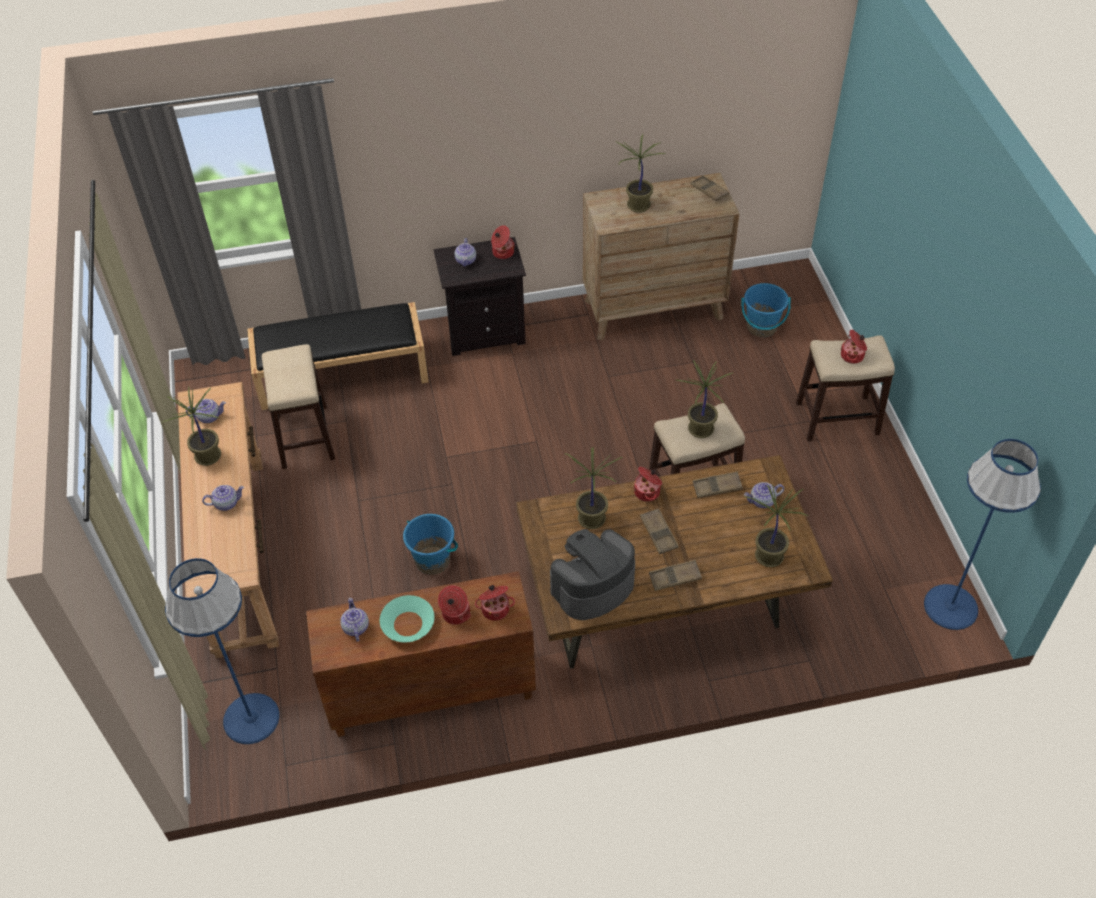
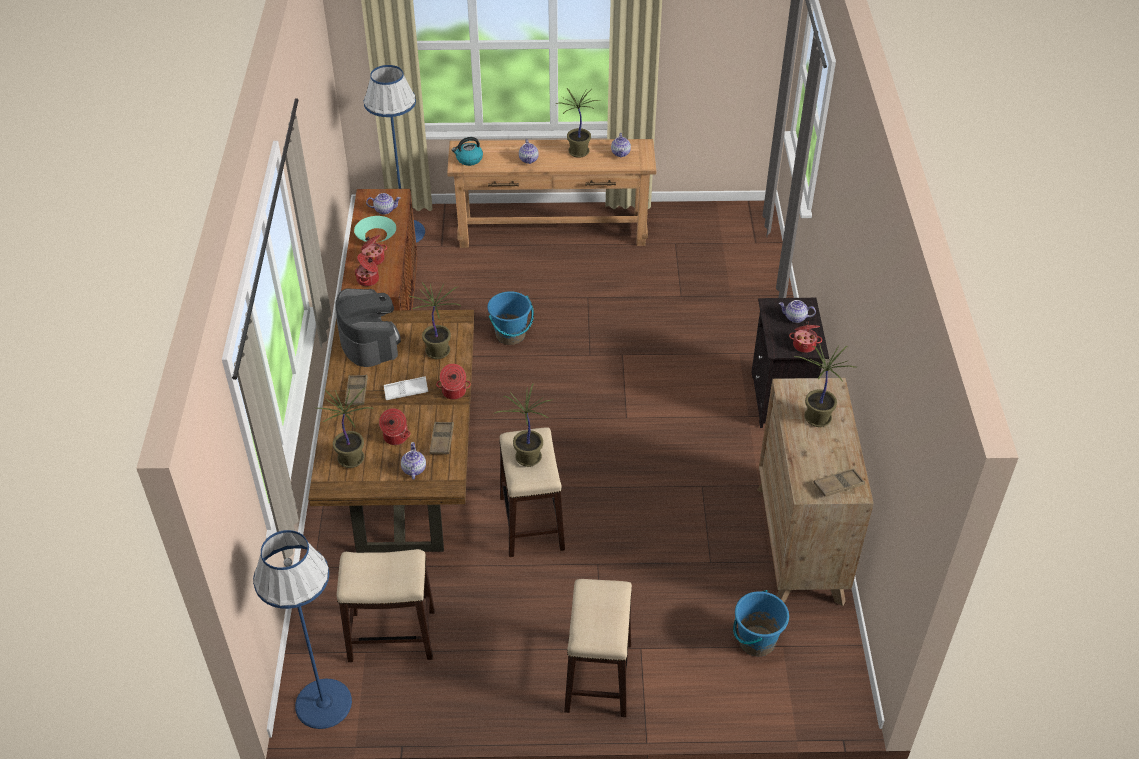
camera: 100 degrees right, 5 degrees down
black bench [247,302,429,410] -> none
stool [262,344,335,469] -> stool moved to [337,549,435,662]
brown tray [640,508,679,554] -> white tray [384,376,428,400]
cooking pot [841,330,867,364] -> cooking pot moved to [379,408,411,445]
none -> kettle [452,137,483,166]

